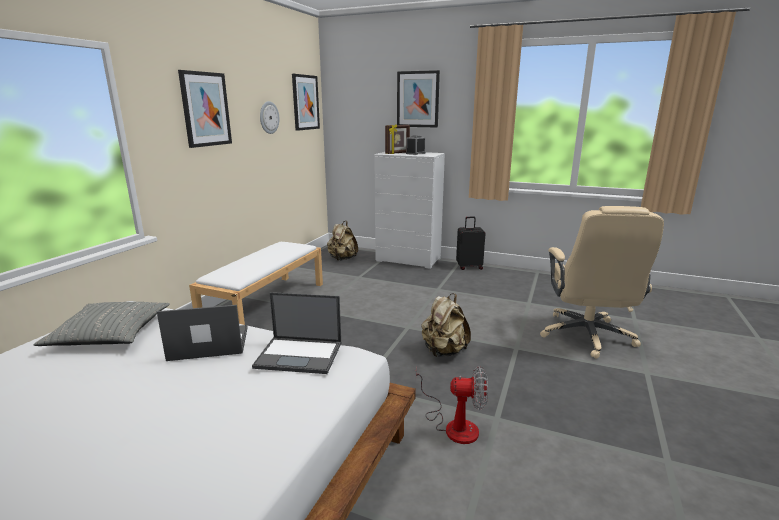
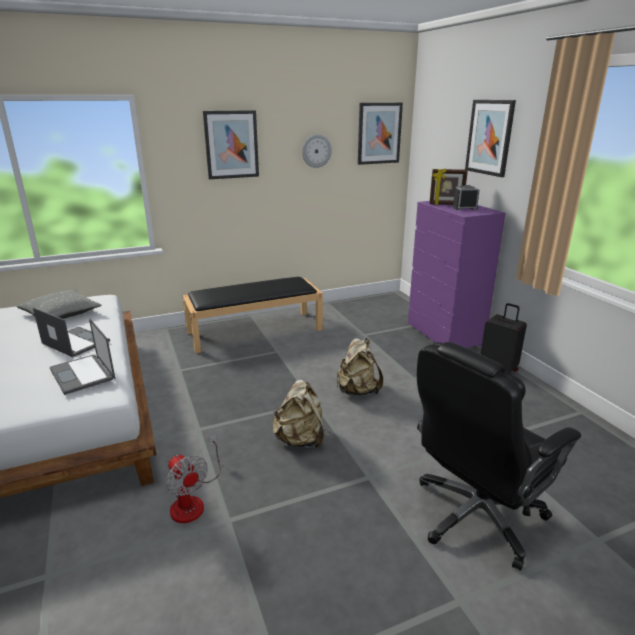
camera: 45 degrees right, 5 degrees up
white bench [189,242,323,325] -> black bench [183,277,323,353]
beige backpack [327,221,358,261] -> beige backpack moved to [337,338,383,396]
white dresser [374,152,445,269] -> purple dresser [408,201,506,348]
beige office chair [540,206,664,359] -> black office chair [417,342,581,571]

